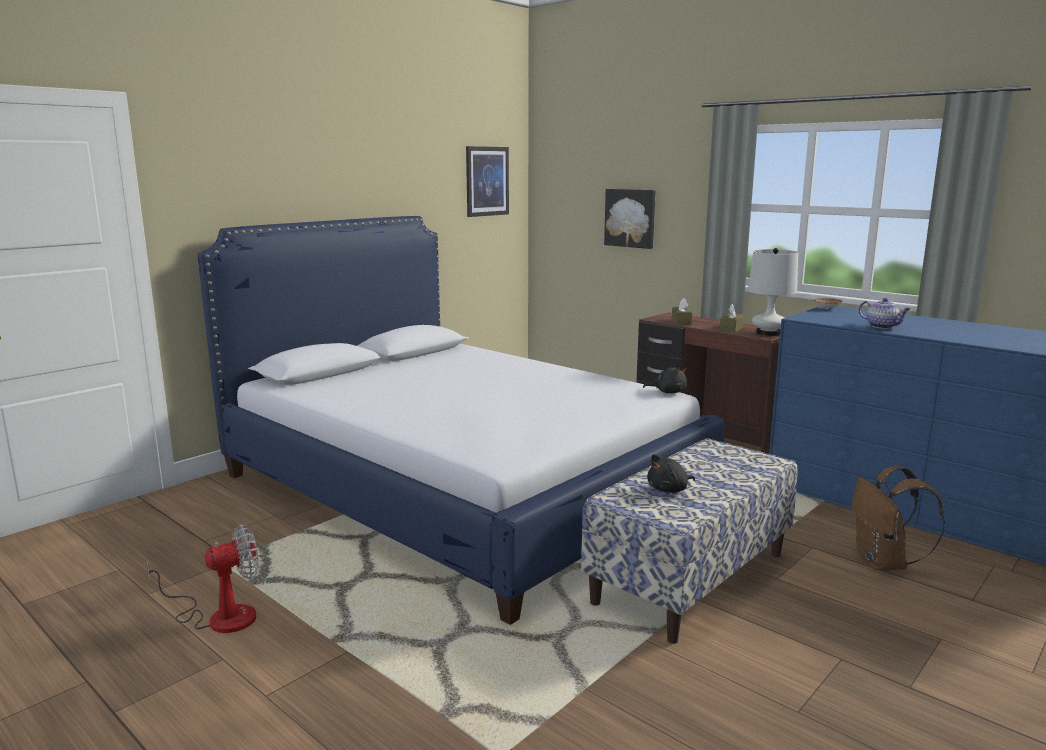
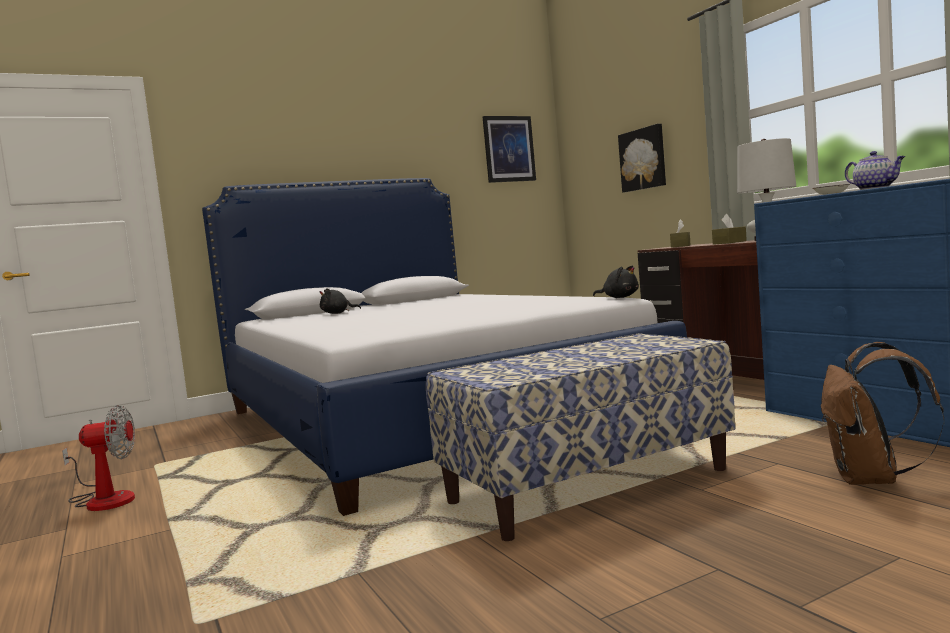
camera: 20 degrees right, 10 degrees down
black plush toy [647,454,695,493] -> black plush toy moved to [319,288,361,314]

